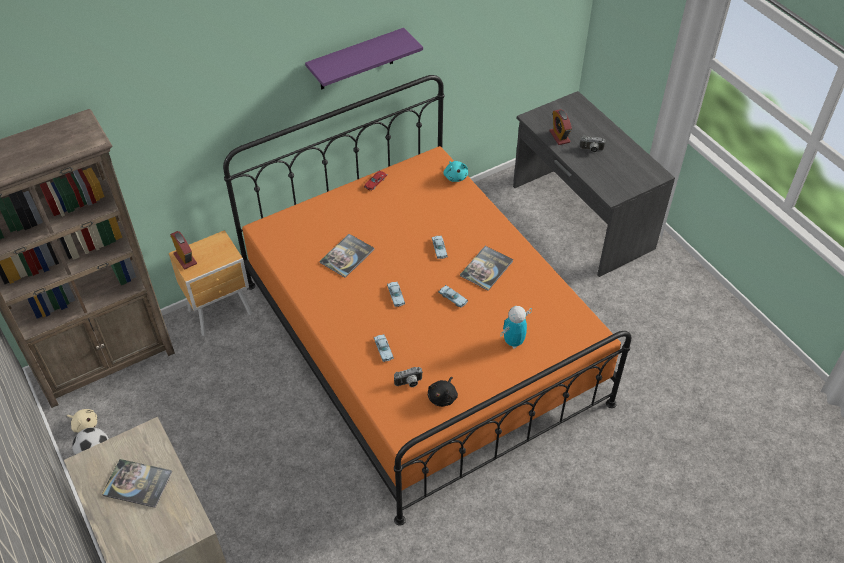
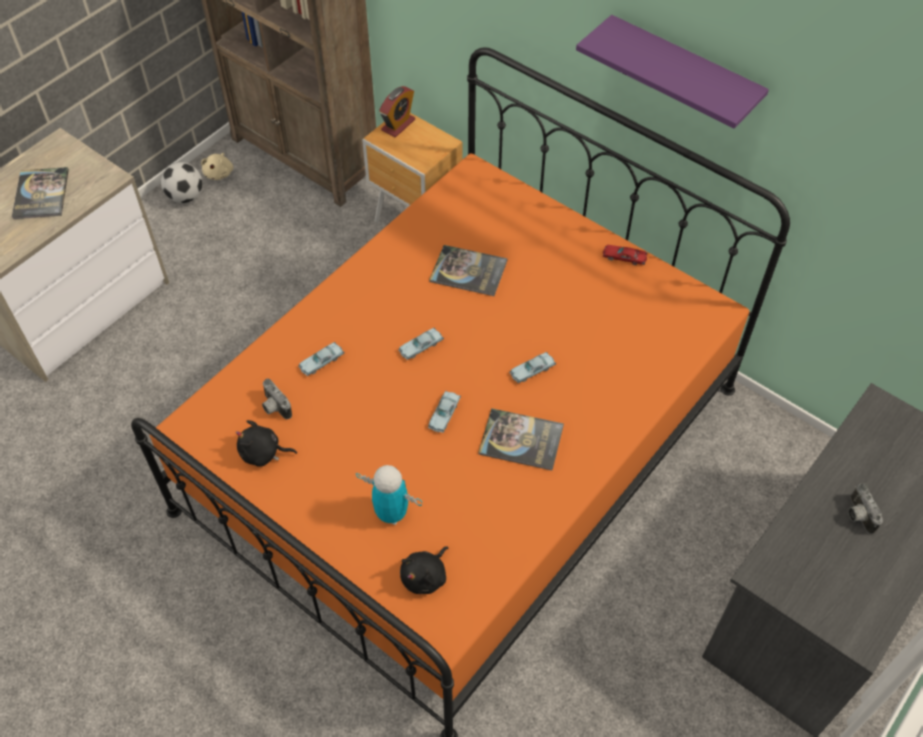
camera: 70 degrees right, 5 degrees up
turquoise plush toy [443,161,468,182] -> none
alarm clock [550,109,572,145] -> none
none -> black plush toy [400,546,448,594]

